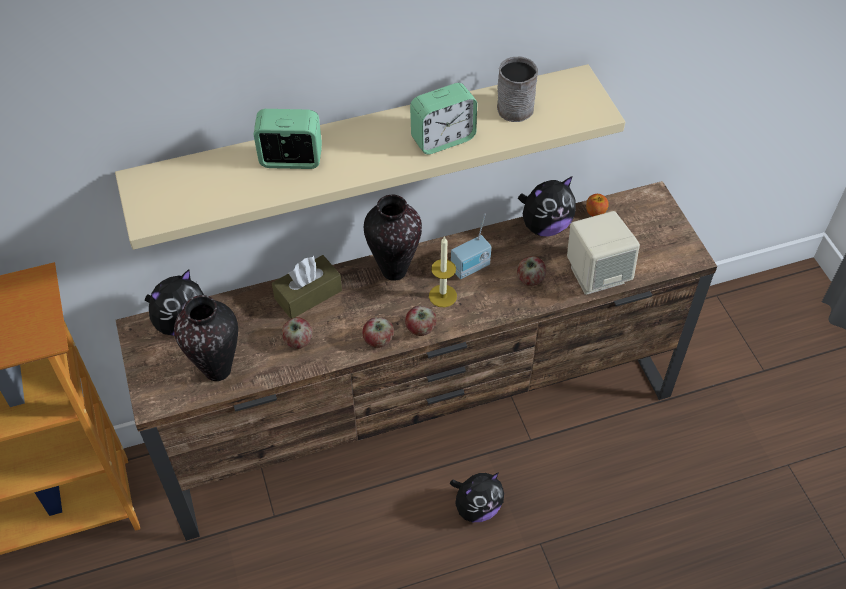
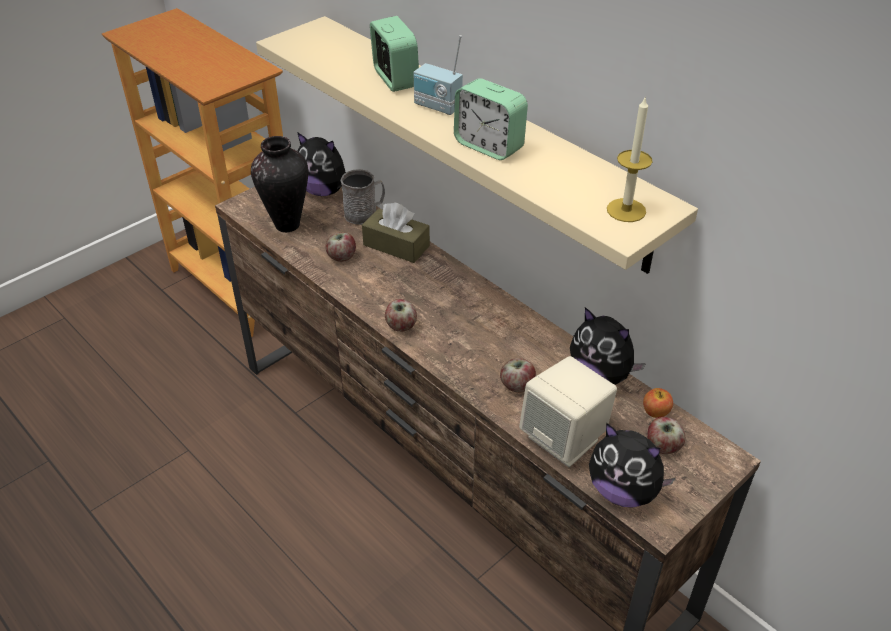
camera: 65 degrees right, 10 degrees down
apple [362,317,394,348] -> apple moved to [647,417,685,454]
vase [364,195,422,281] -> none
candle [429,236,457,307] -> candle moved to [607,96,653,222]
plush toy [450,472,504,522] -> plush toy moved to [589,423,676,508]
radio [451,213,492,279] -> radio moved to [413,35,463,115]
grey mug [497,56,538,122] -> grey mug moved to [341,169,385,225]

